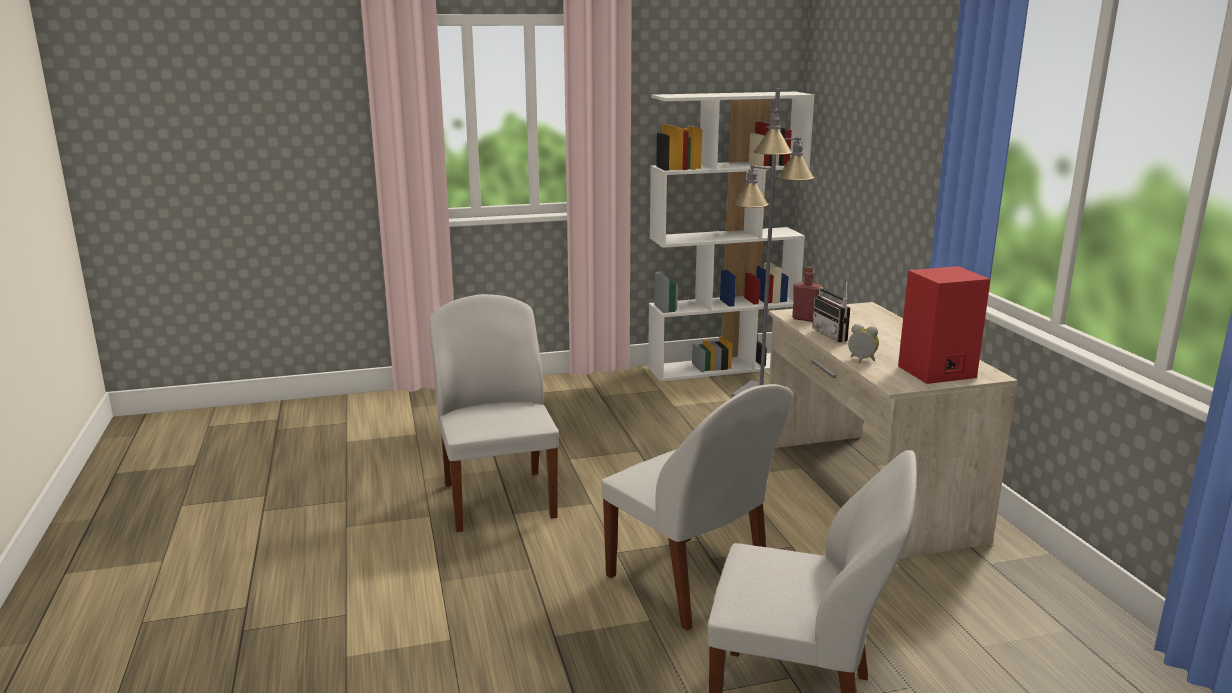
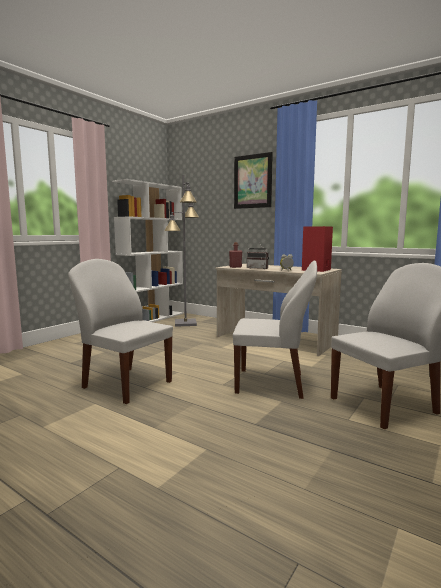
camera: 40 degrees left, 10 degrees down
none -> picture [234,152,273,209]

